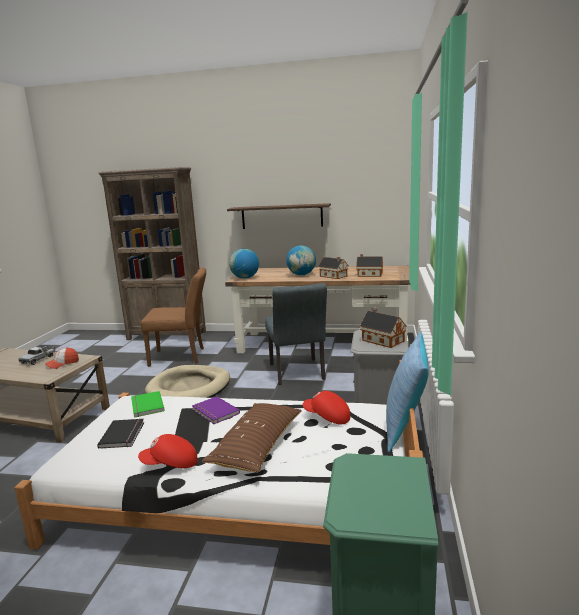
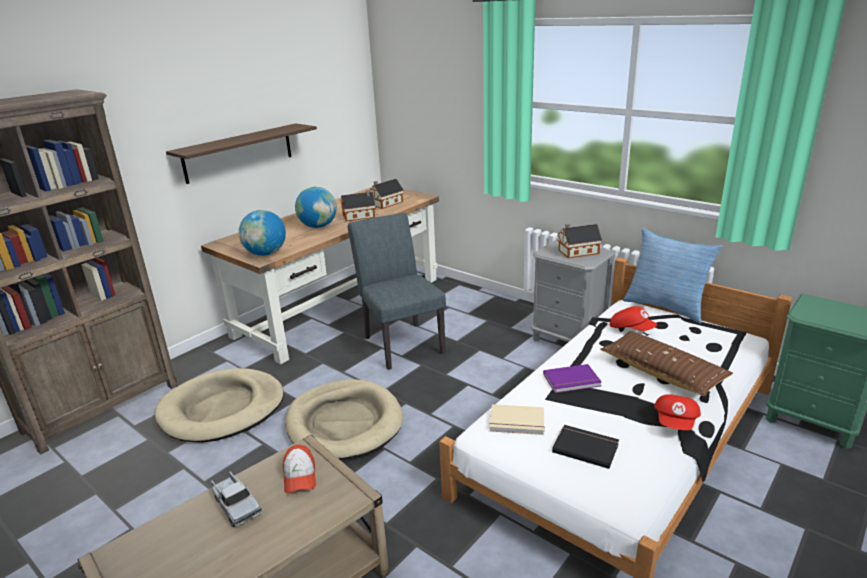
camera: 60 degrees left, 10 degrees up
green book [131,391,165,418] -> beige book [489,404,544,435]
brown chair [140,267,206,367] -> beige dog bed [155,368,284,443]
grey chair [265,283,327,385] -> grey chair turned 135 degrees counterclockwise [348,213,446,370]
red cap [303,391,350,424] -> red cap turned 105 degrees counterclockwise [610,306,657,331]

